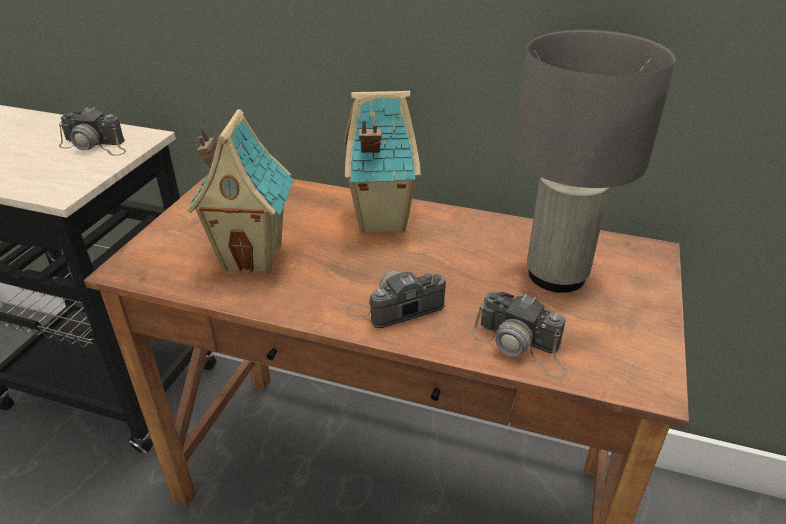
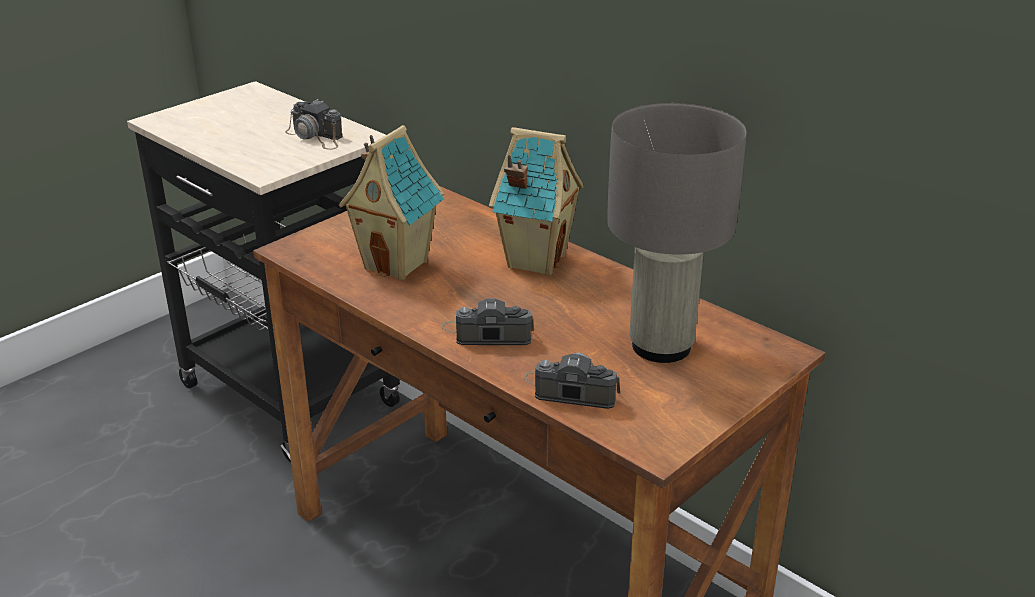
camera: 25 degrees right, 5 degrees down
camera [471,292,568,380] -> camera turned 135 degrees clockwise [523,353,621,409]

